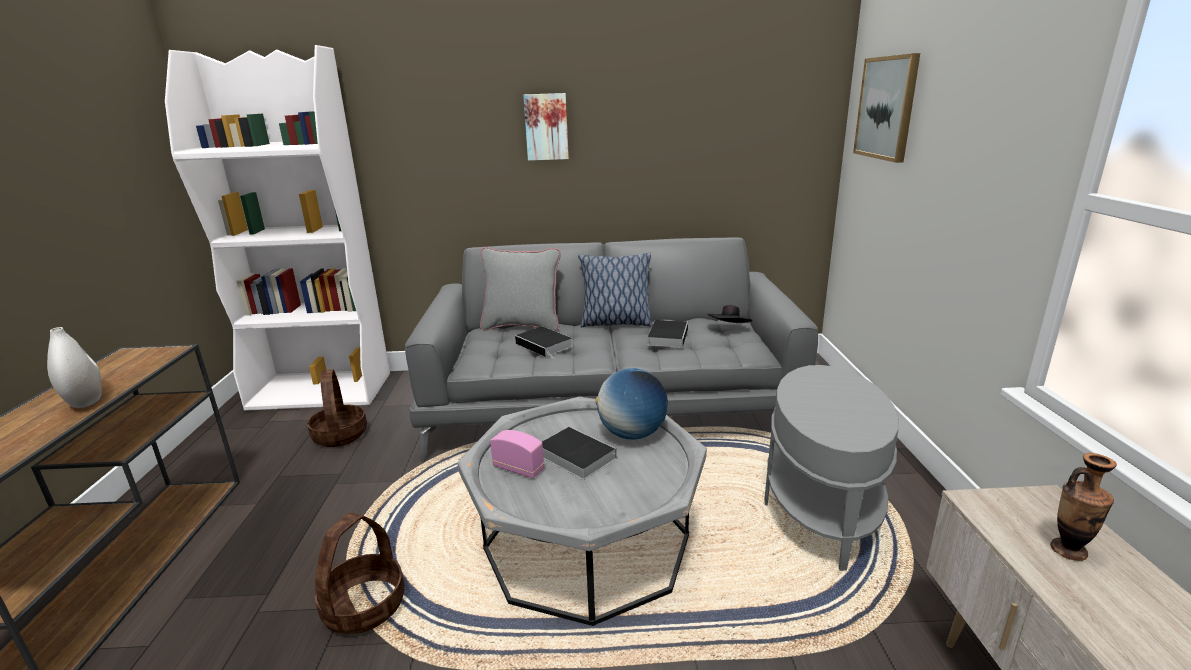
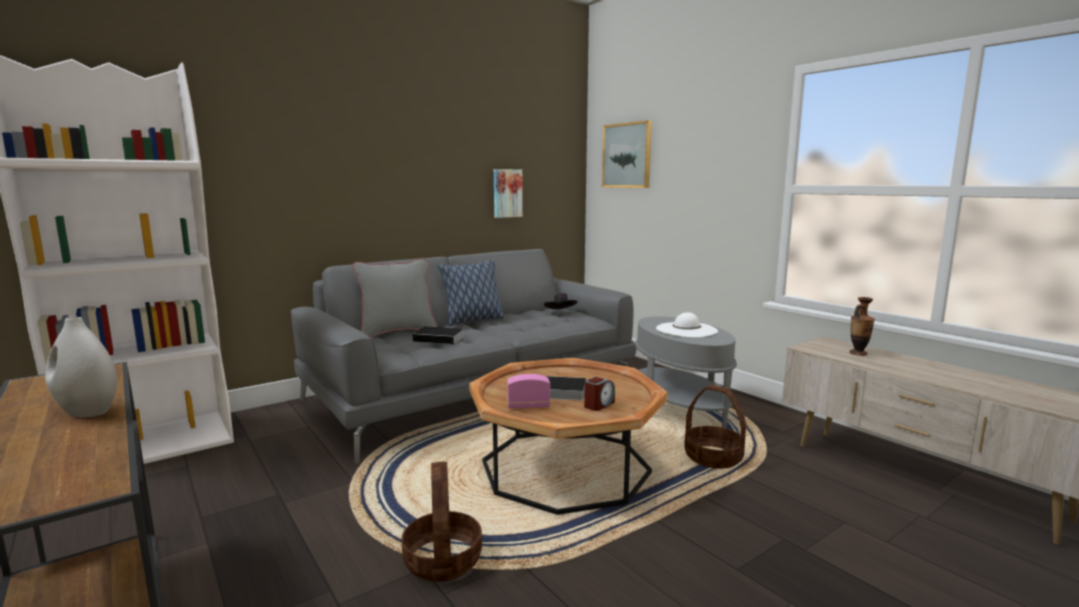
camera: 35 degrees left, 10 degrees down
basket [307,369,367,447] -> basket moved to [684,385,746,469]
grey coffee table [457,397,707,626] -> brown coffee table [469,358,668,515]
picture [523,93,569,161] -> picture moved to [494,169,523,218]
globe [595,368,668,440] -> none
book [648,320,688,348] -> none
none -> alarm clock [584,377,615,411]
none -> white hat [656,312,718,338]

